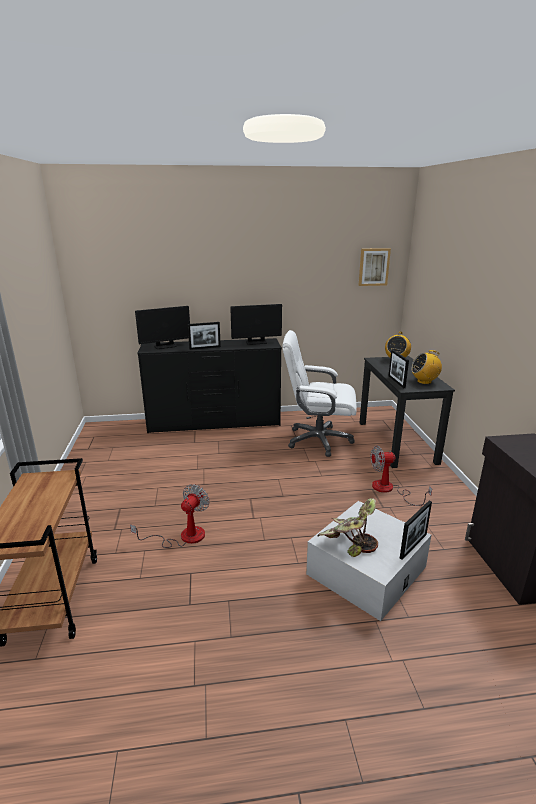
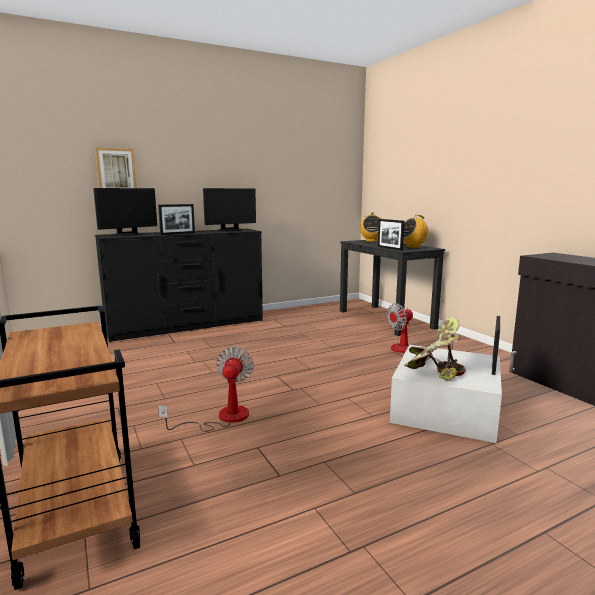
camera: 20 degrees left, 10 degrees down
white office chair [282,330,357,457] -> none
picture [358,248,391,286] -> picture moved to [95,147,137,188]

